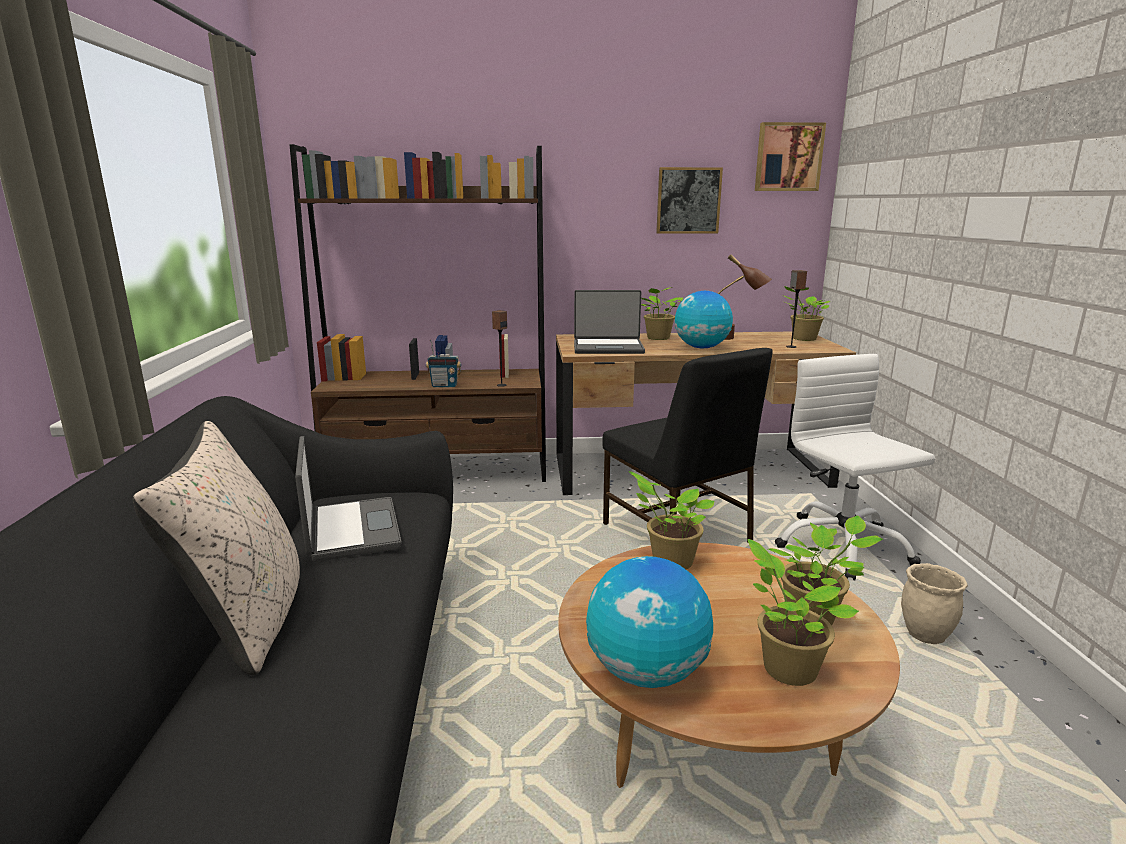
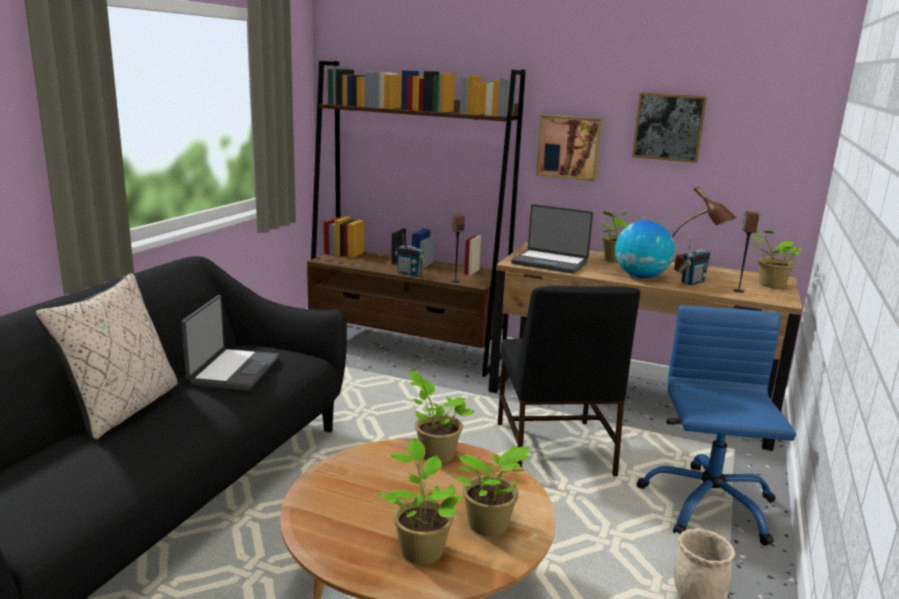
camera: 25 degrees right, 0 degrees up
globe [586,556,713,688] -> none
picture [755,122,826,191] -> picture moved to [536,115,602,181]
white office chair [775,354,935,580] -> blue office chair [637,306,796,546]
none -> radio [678,237,710,286]

